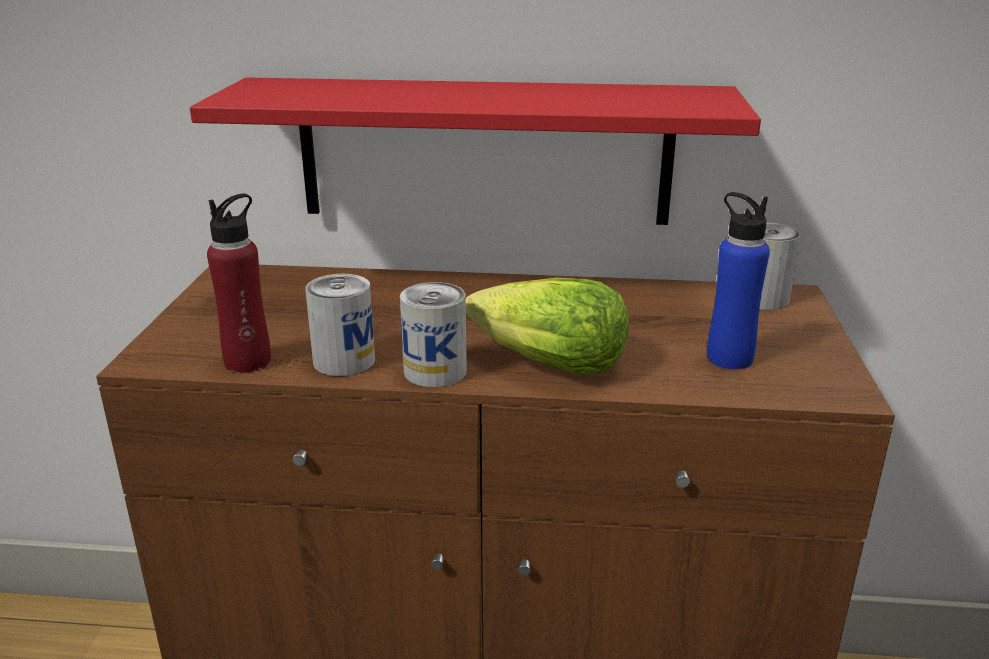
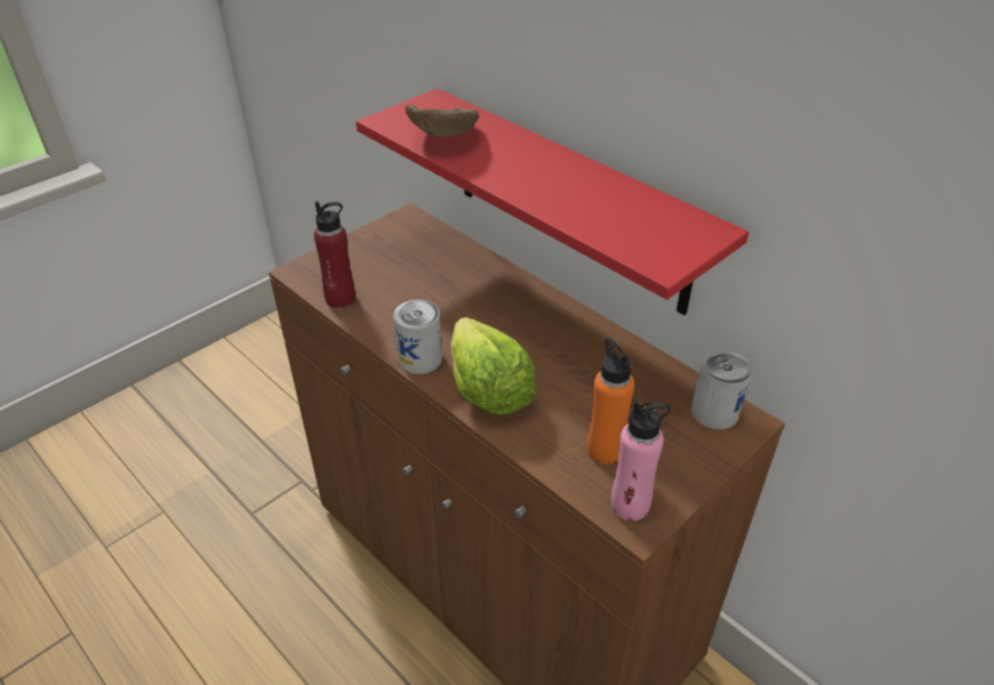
camera: 40 degrees right, 15 degrees up
can [305,274,375,376] -> none
blue bottle [707,192,770,369] -> orange bottle [587,337,635,464]
none -> brown bowl [405,104,480,137]
none -> pink bottle [611,400,671,521]

